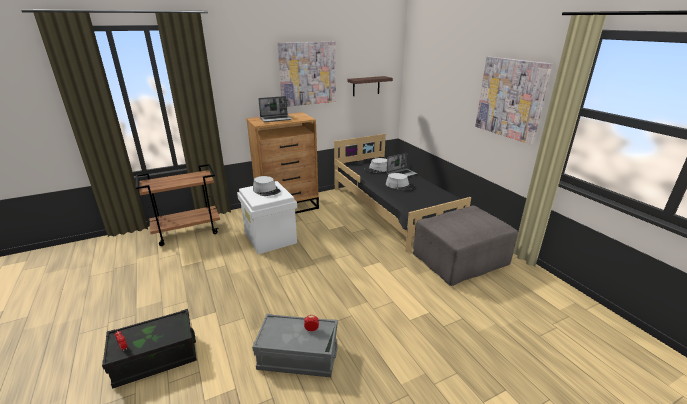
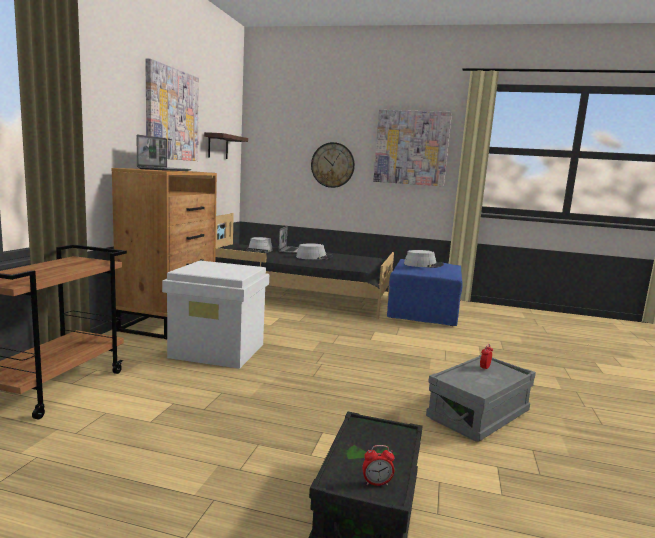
camera: 50 degrees left, 15 degrees down
grey hat [253,176,280,196] -> grey hat moved to [404,250,444,268]
grey ottoman [413,206,518,286] -> blue ottoman [387,259,463,326]
none -> wall clock [311,142,355,188]

